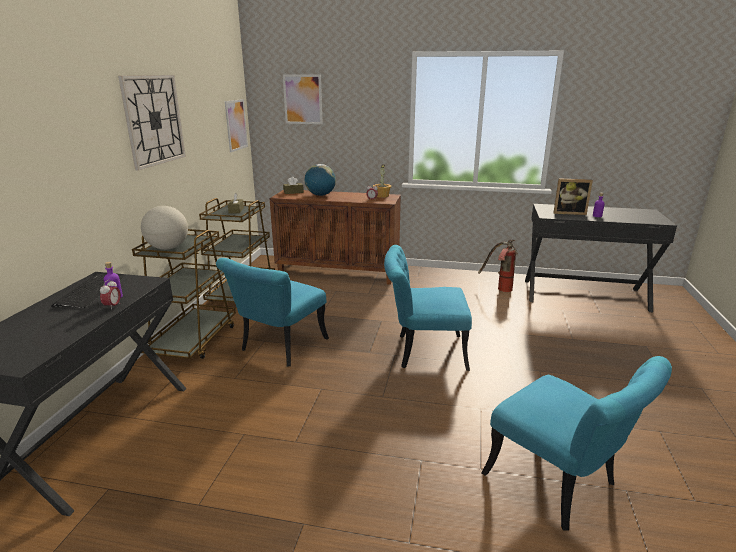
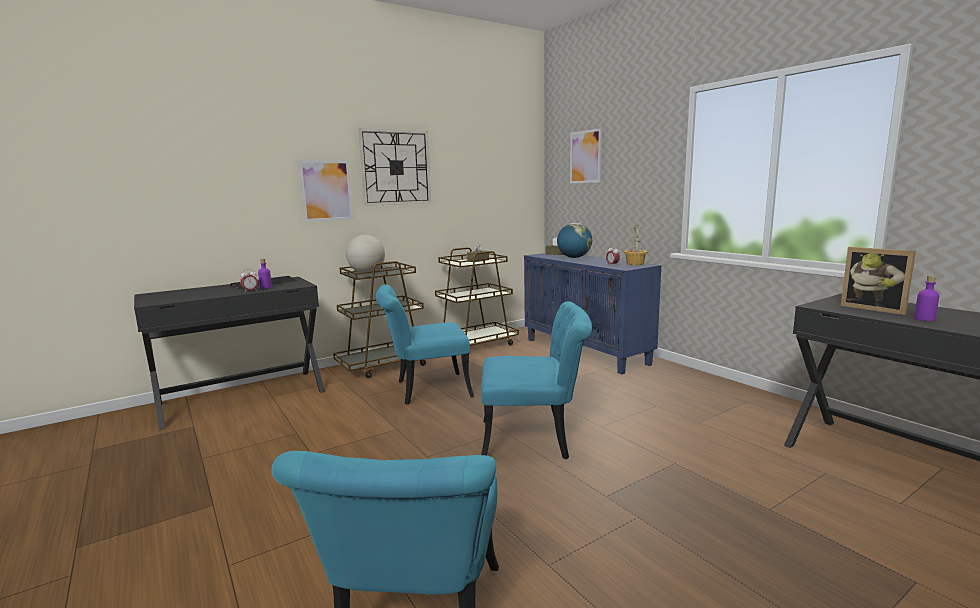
camera: 45 degrees right, 10 degrees down
picture [225,99,248,152] -> picture moved to [298,160,353,222]
brown cabinet [270,190,401,285] -> blue cabinet [524,253,661,374]
turquoise chair [384,245,472,371] -> turquoise chair turned 135 degrees clockwise [481,301,592,459]
fire extinguisher [478,239,518,292] -> none

